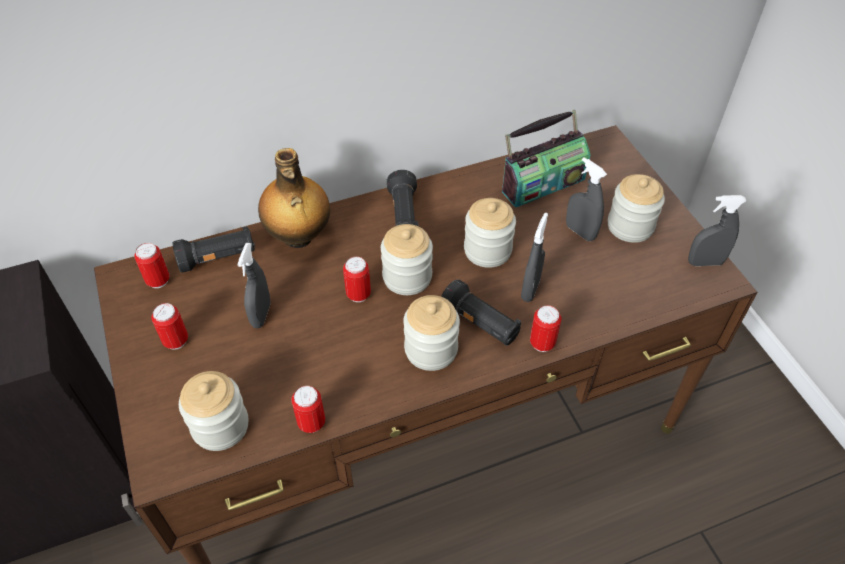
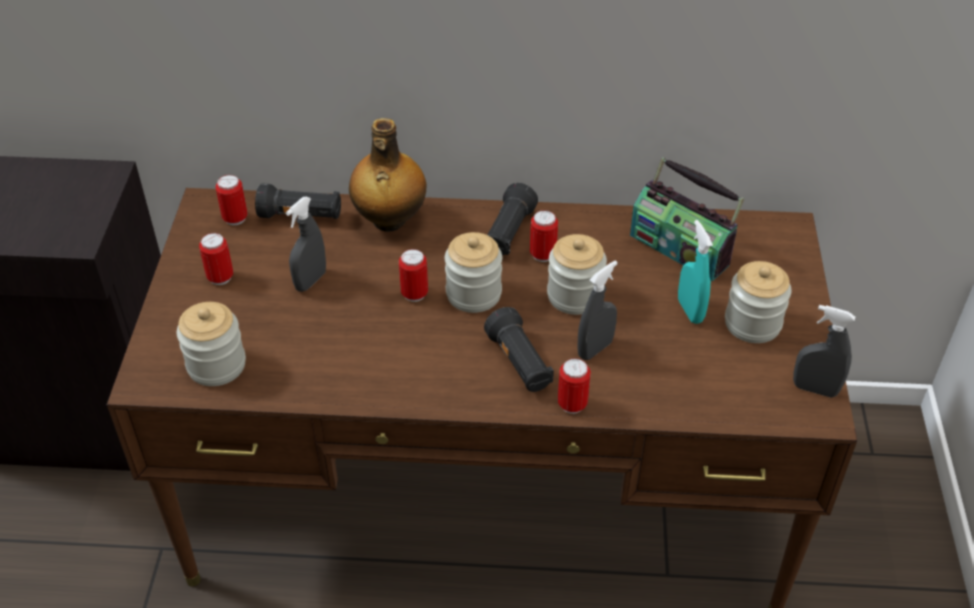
camera: 25 degrees right, 5 degrees down
can [291,386,325,433] -> can moved to [530,210,558,262]
jar [403,295,460,371] -> none
radio [502,110,591,208] -> radio turned 45 degrees clockwise [630,157,744,282]
grey spray bottle [566,157,607,241] -> turquoise spray bottle [678,220,713,324]

